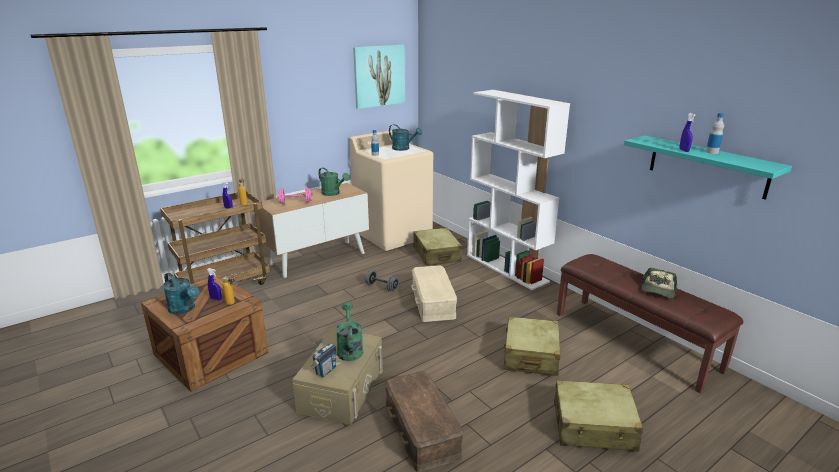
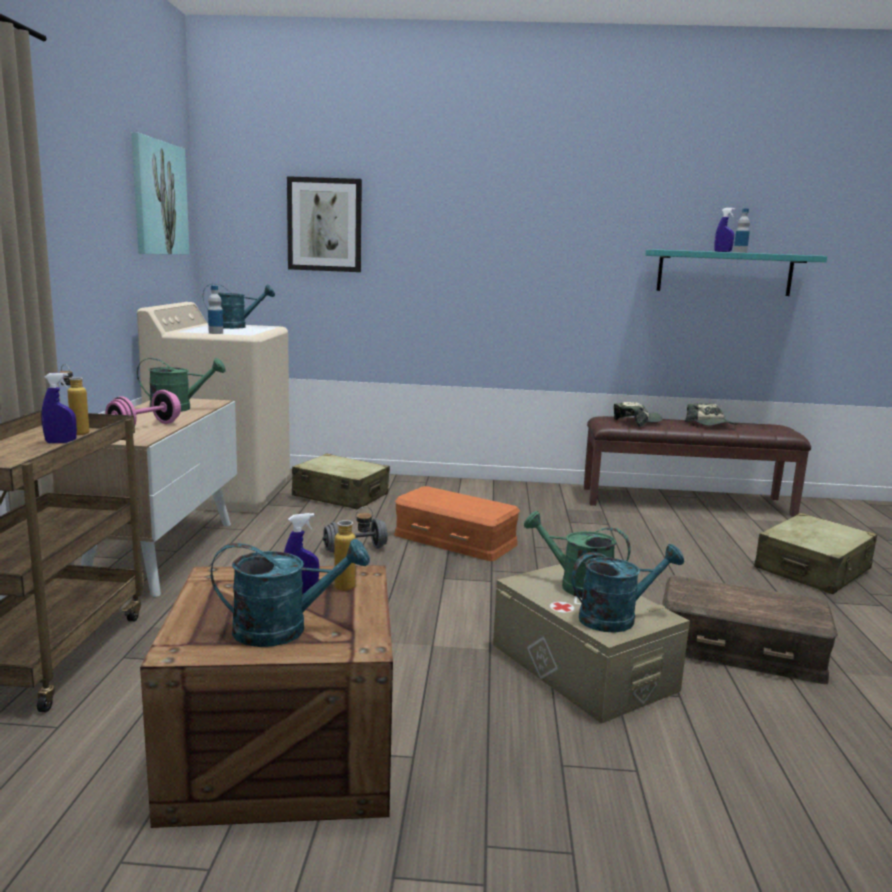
camera: 50 degrees left, 10 degrees down
radio [311,343,336,377] -> turquoise watering can [572,544,684,633]
beige storage box [411,265,457,322] -> orange storage box [394,486,520,561]
white bookcase [467,90,570,290] -> none
beige suitcase [504,317,561,376] -> none
none -> picture [287,176,362,272]
none -> cap [614,402,663,427]

